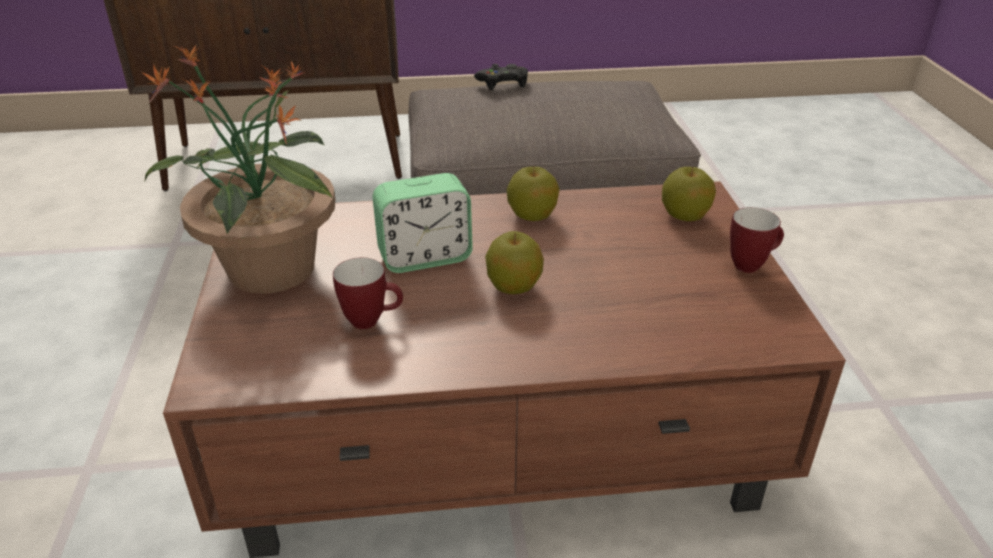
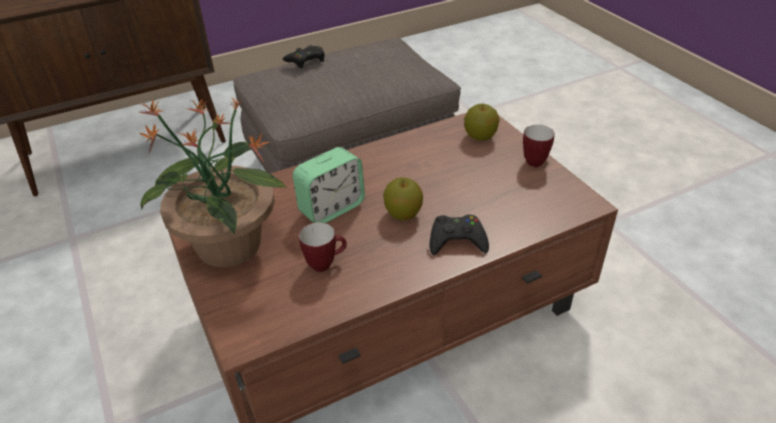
camera: 20 degrees left, 5 degrees up
apple [507,167,560,221] -> none
none -> black game controller [429,215,489,255]

